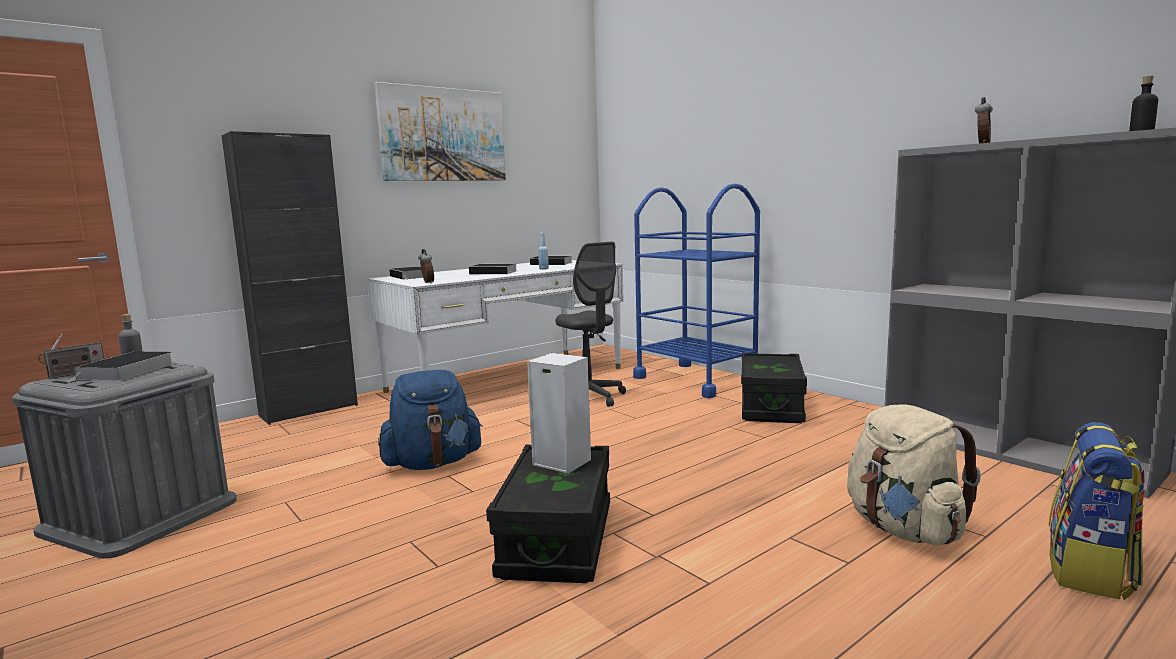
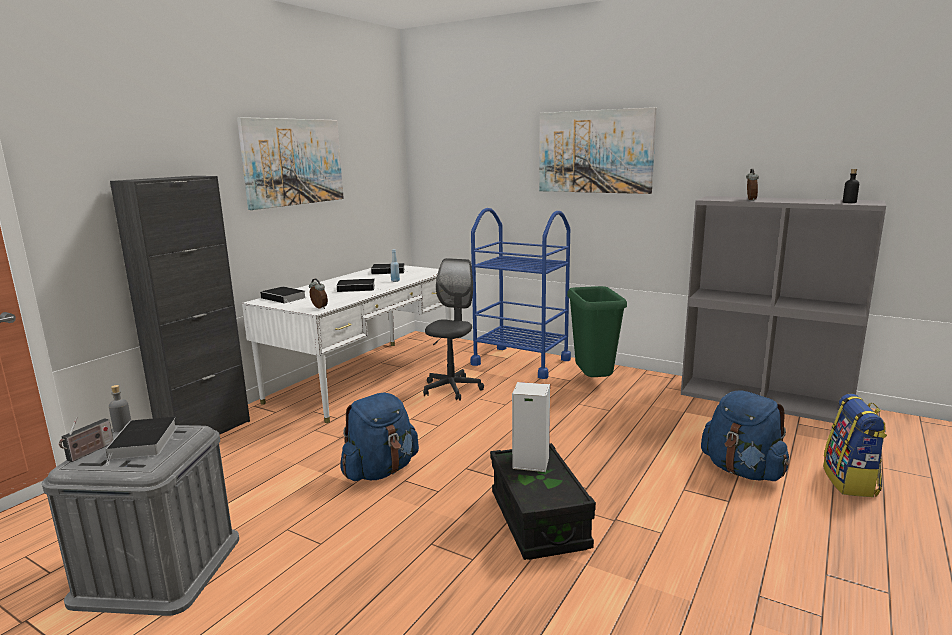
camera: 20 degrees left, 5 degrees up
grey office chair [555,242,626,407] -> grey office chair turned 105 degrees counterclockwise [423,258,484,401]
black storage box [741,353,807,423] -> green trash can [567,286,627,377]
beige backpack [847,404,981,546] -> blue backpack [701,390,789,481]
none -> picture [539,107,657,194]

